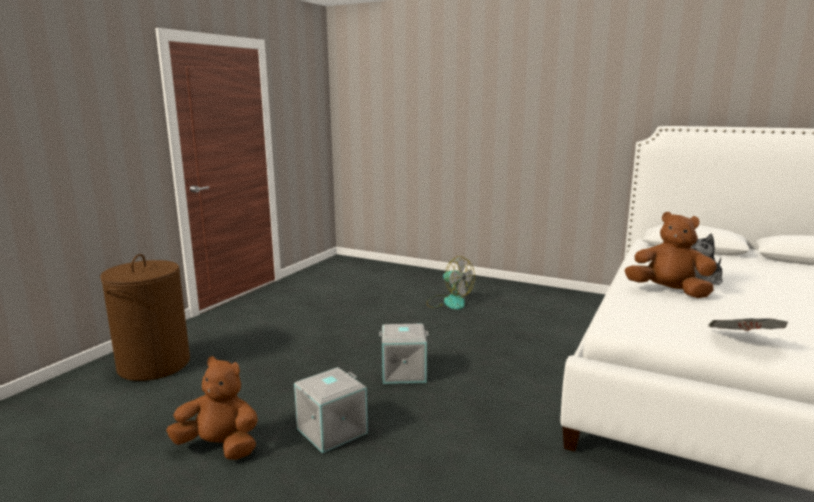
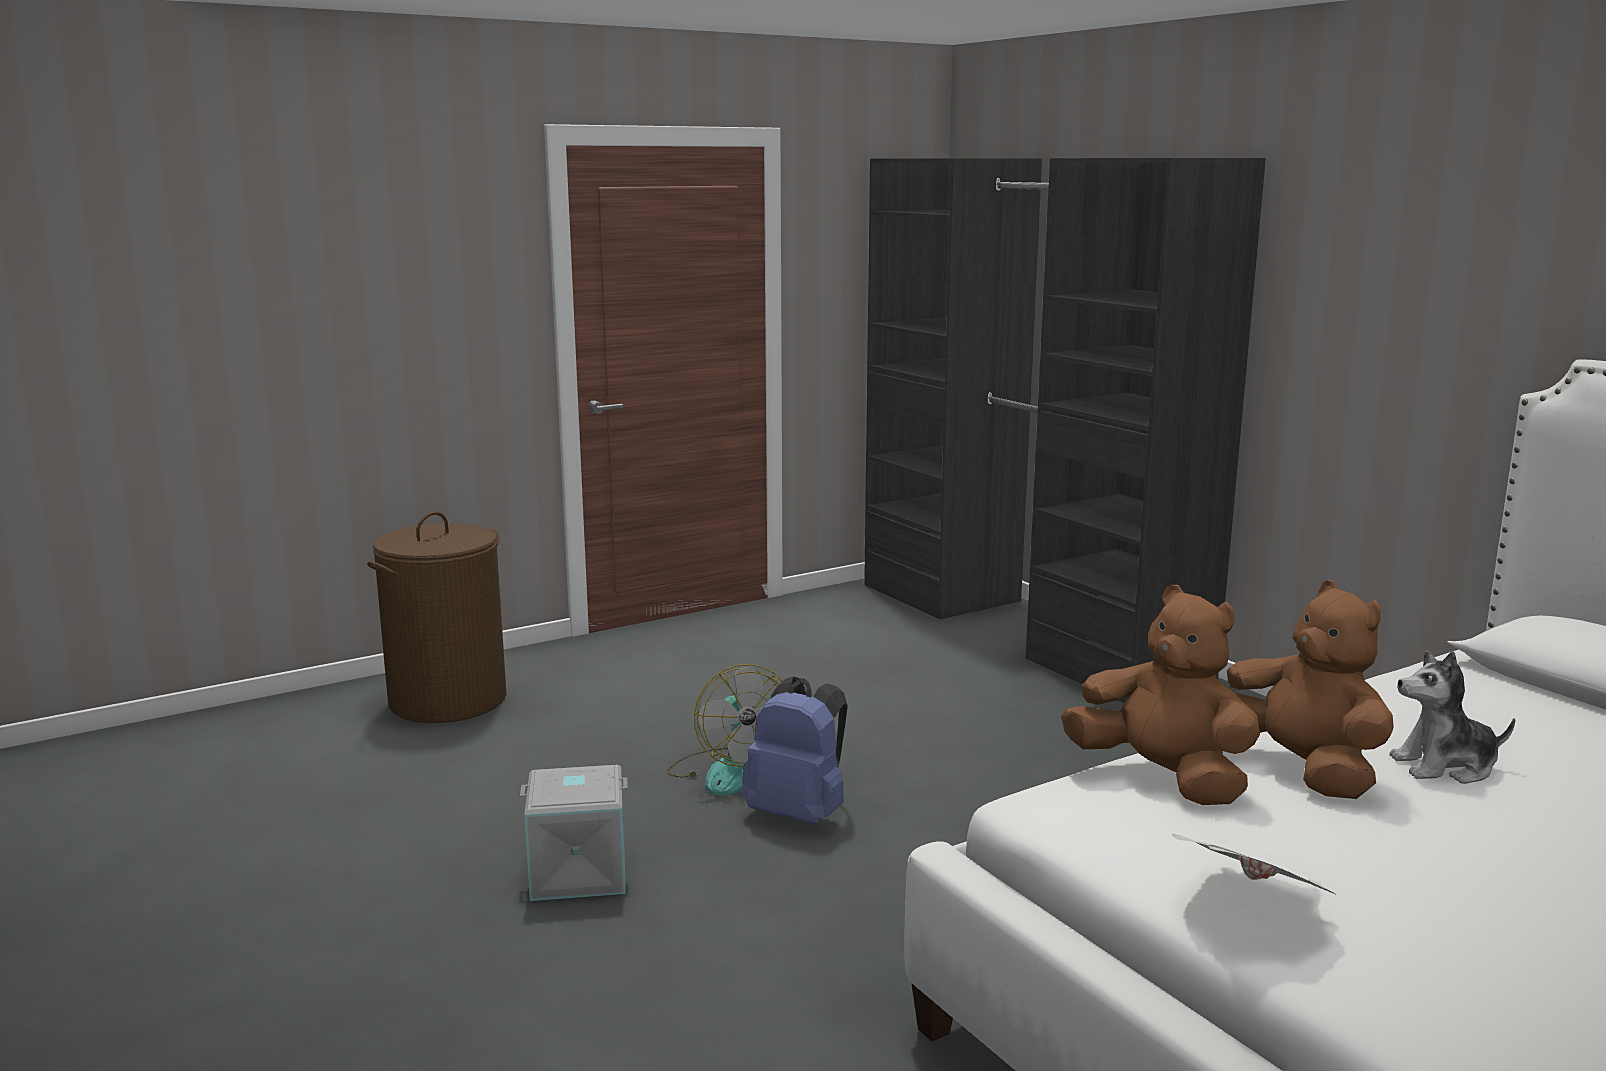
camera: 30 degrees right, 0 degrees up
brown plush toy [166,356,258,460] -> brown plush toy moved to [1061,585,1260,805]
grey storage box [379,323,429,384] -> blue backpack [742,676,848,824]
fan [427,256,475,309] -> fan moved to [667,664,783,796]
none -> black wardrobe [864,158,1266,703]

